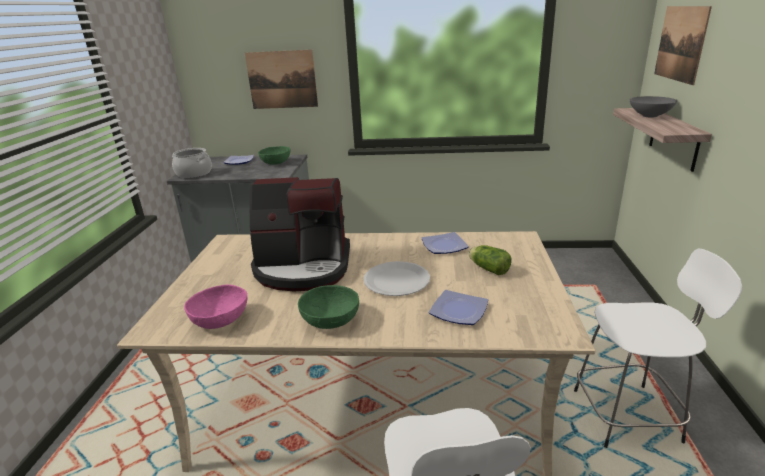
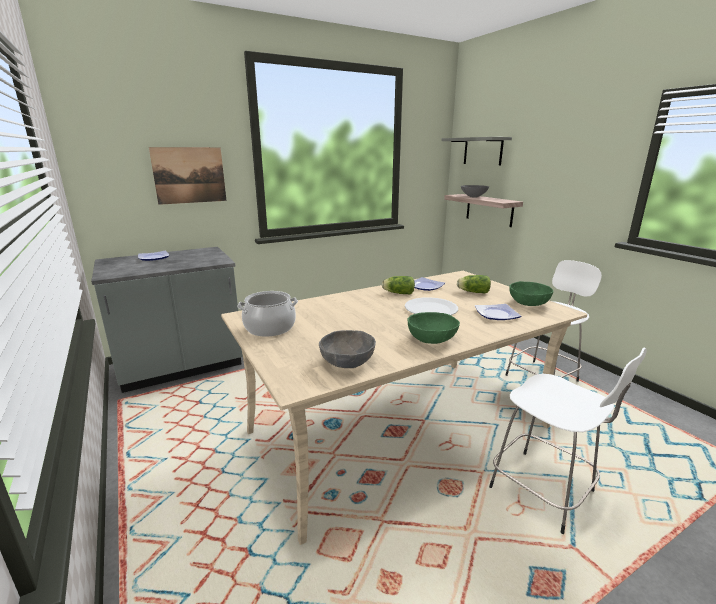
camera: 35 degrees left, 5 degrees down
cooking pot [172,148,212,178] -> cooking pot moved to [237,291,298,337]
pink bowl [184,284,247,329] -> grey bowl [319,330,376,368]
coffee machine [250,177,350,291] -> none
green bowl [258,146,291,165] -> green bowl moved to [509,281,554,306]
picture [654,6,712,85] -> grey shelf [441,137,512,165]
none -> lettuce [382,276,415,294]

